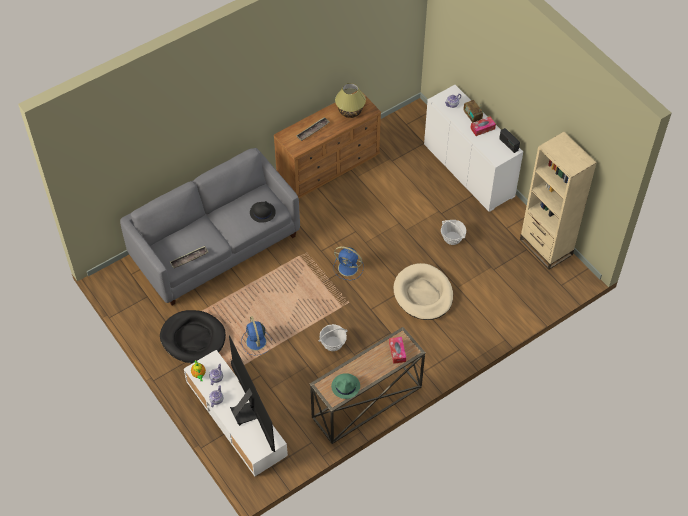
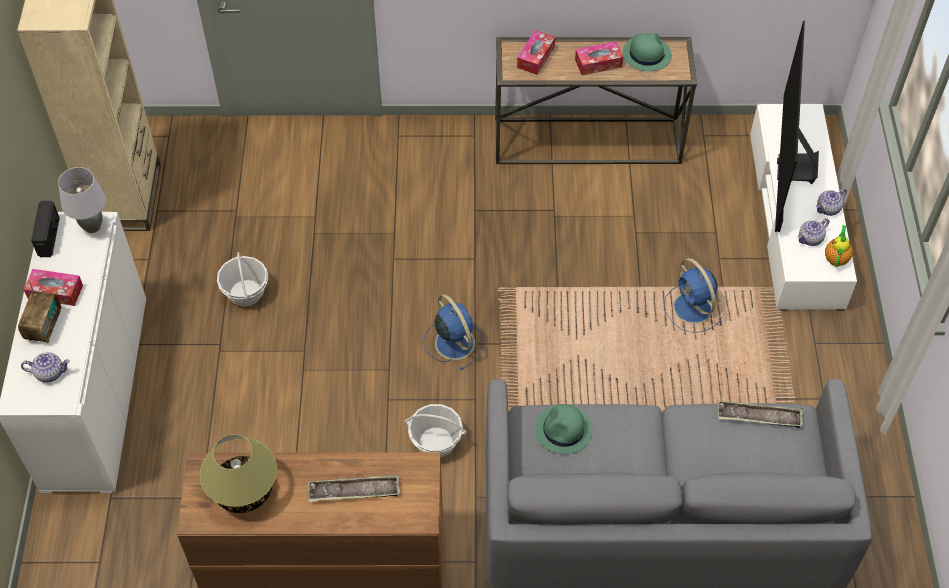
camera: 145 degrees left, 0 degrees up
black dog bed [160,310,226,363] -> none
blue fan [241,316,272,355] -> blue fan turned 135 degrees clockwise [664,258,724,332]
black hat [250,201,276,223] -> green hat [535,404,592,454]
basket [318,324,348,351] -> basket moved to [404,404,467,457]
beige dog bed [393,263,453,320] -> none
none -> grey table lamp [58,167,106,233]
none -> tissue box [575,42,623,75]

